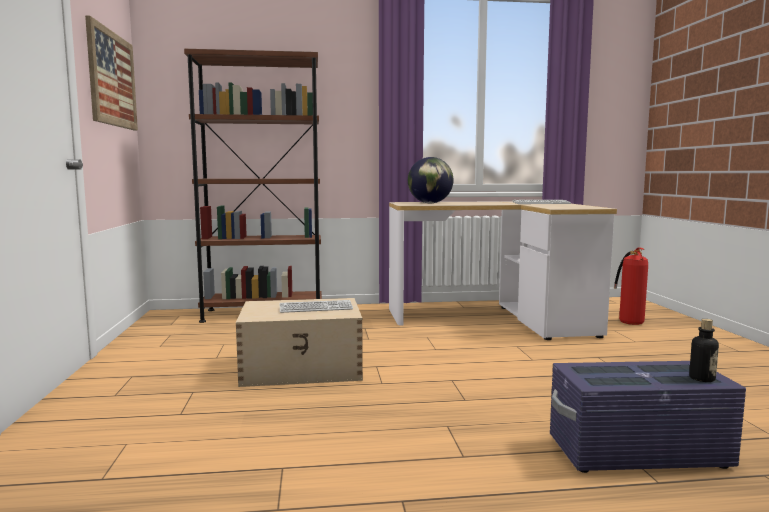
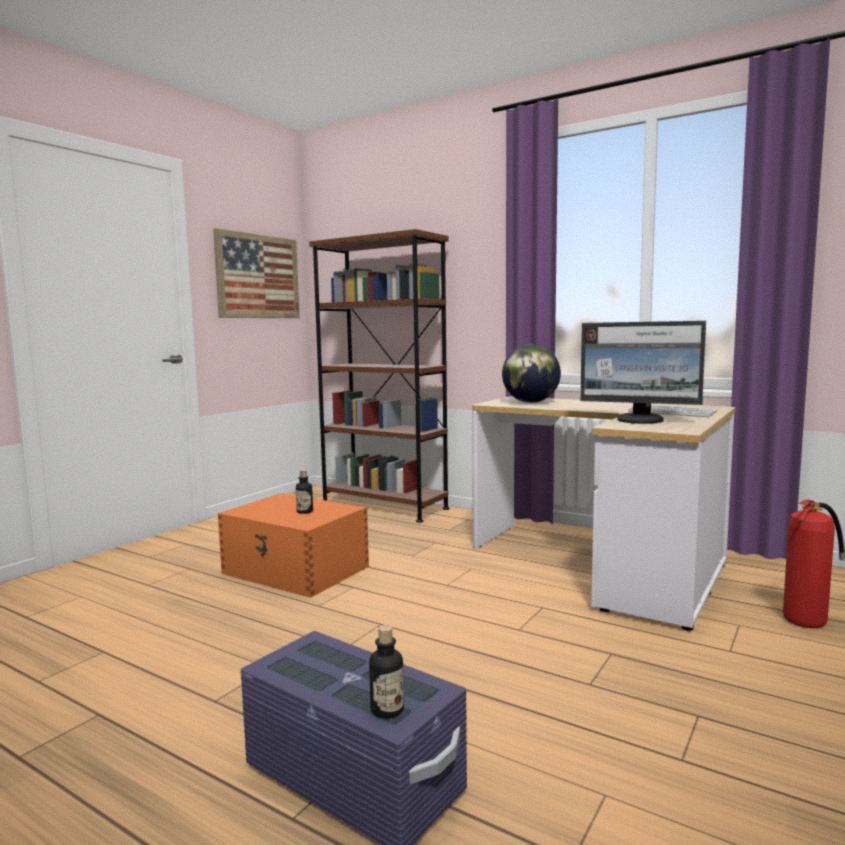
camera: 40 degrees right, 0 degrees up
beige storage box [236,298,363,387] -> orange storage box [218,493,369,598]
keyboard [280,300,353,313] -> bottle [296,470,313,514]
none -> monitor [580,321,706,424]

